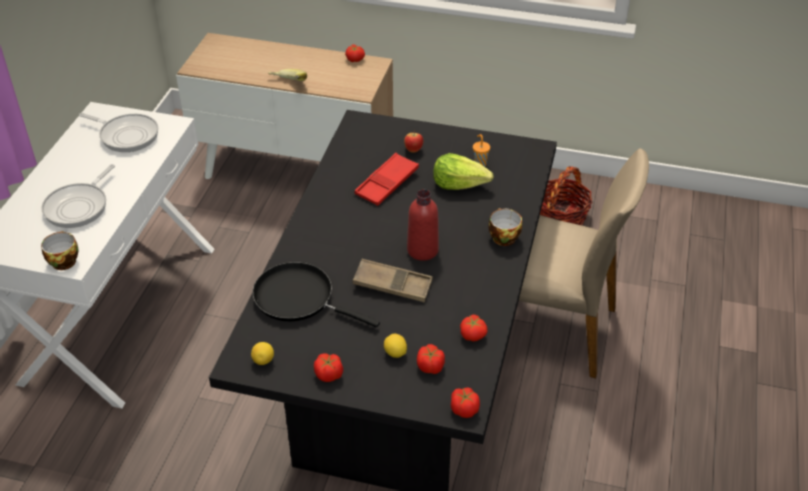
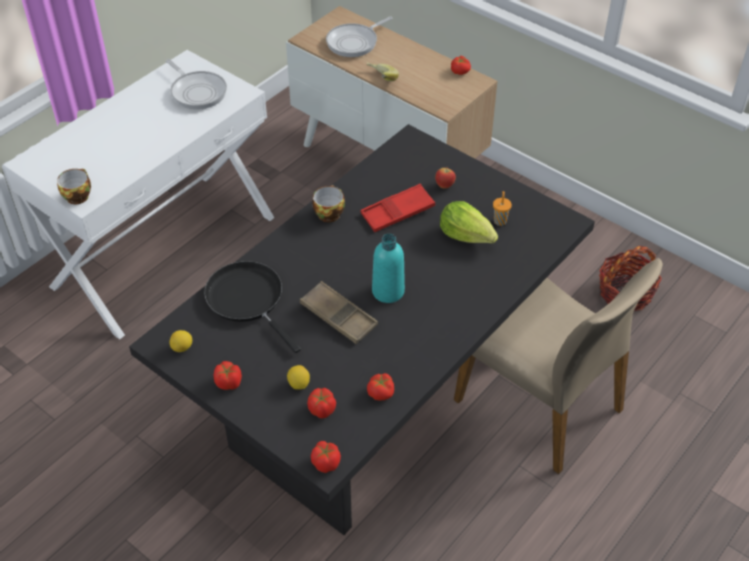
camera: 25 degrees right, 5 degrees up
frying pan [42,164,115,228] -> frying pan moved to [326,16,393,57]
red bottle [407,189,439,261] -> turquoise bottle [372,234,405,303]
cup [489,208,522,246] -> cup moved to [312,185,345,222]

